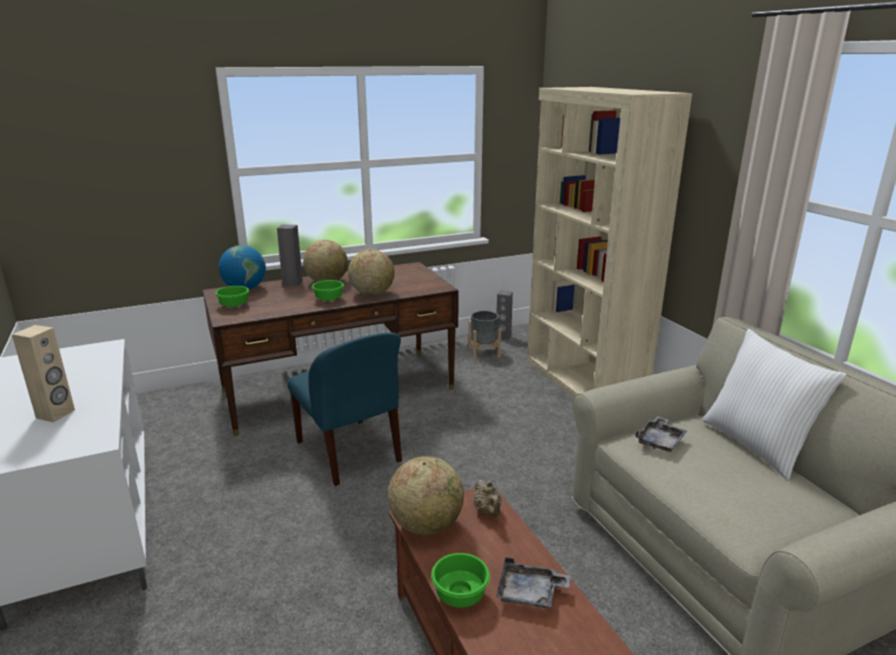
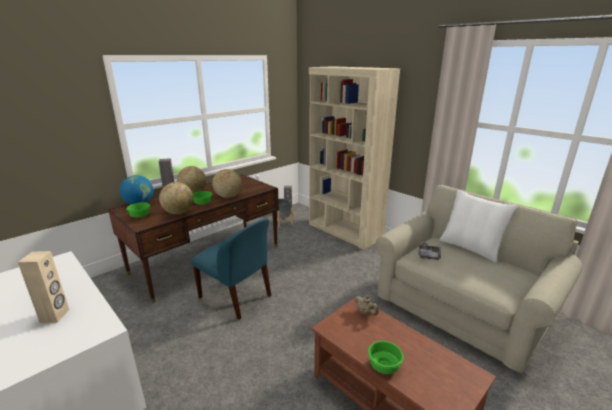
camera: 20 degrees left, 0 degrees up
globe [388,456,464,535] -> globe moved to [159,182,193,214]
grey tray [496,557,571,608] -> none

